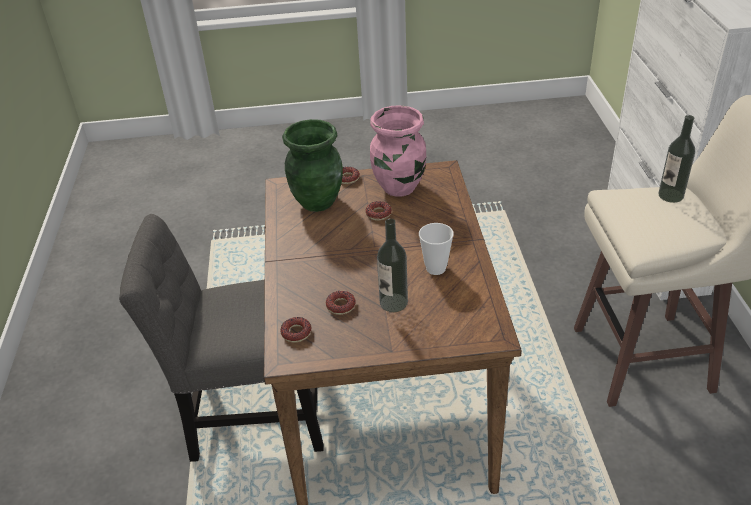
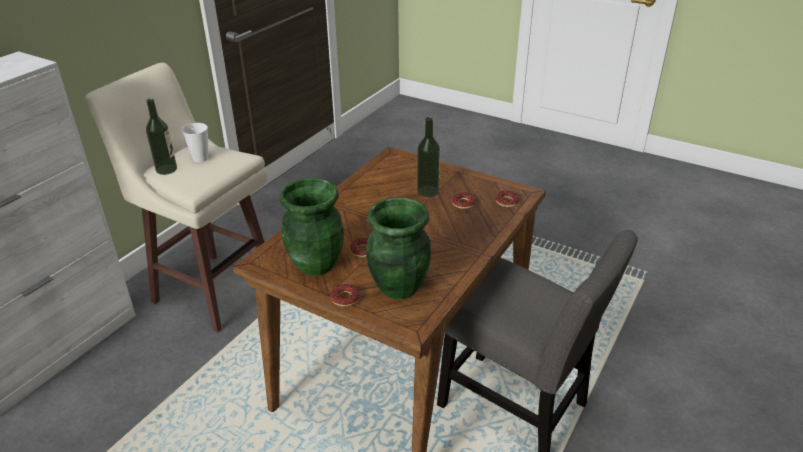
camera: 145 degrees left, 5 degrees down
pink vase [370,105,426,197] -> green vase [280,178,344,276]
cup [419,223,454,275] -> cup moved to [181,123,209,162]

